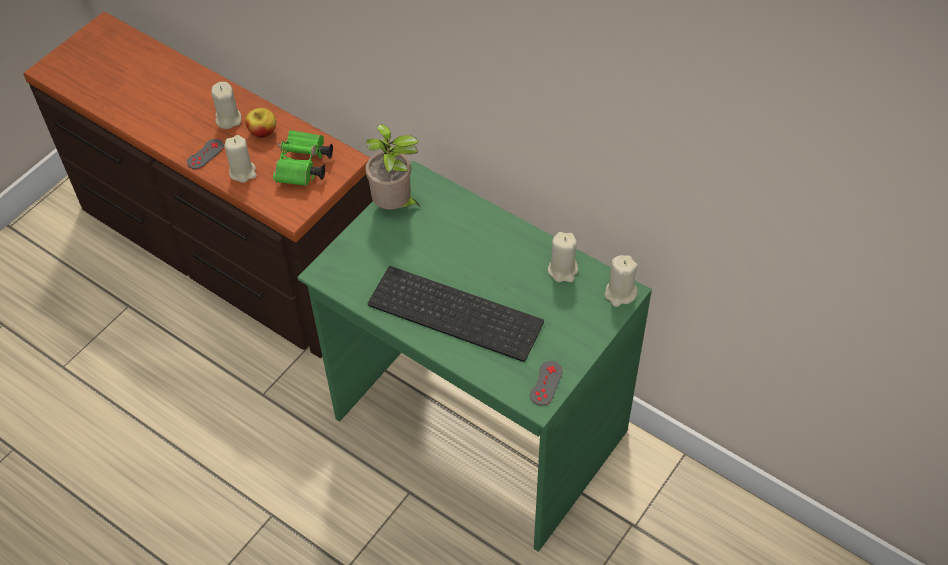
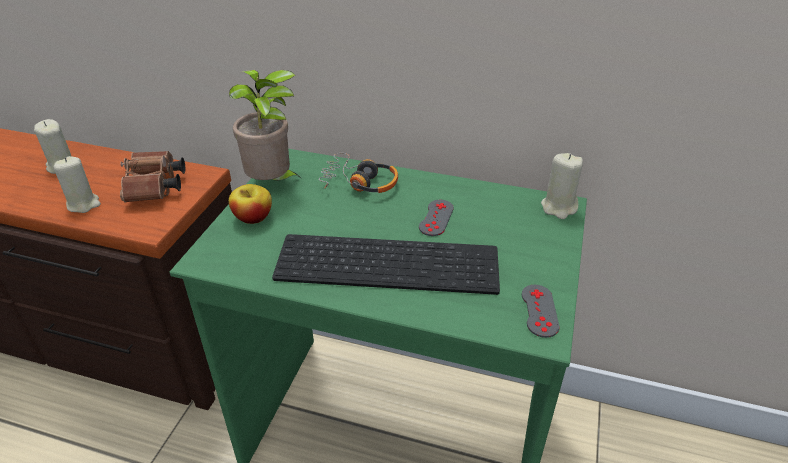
camera: 20 degrees left, 15 degrees down
grey game controller [187,139,224,169] -> grey game controller moved to [419,200,454,236]
apple [245,108,276,138] -> apple moved to [229,184,272,224]
green binoculars [273,130,333,186] -> brown binoculars [120,151,185,203]
beige candle [548,232,578,282] -> none
none -> headphones [319,153,398,193]

